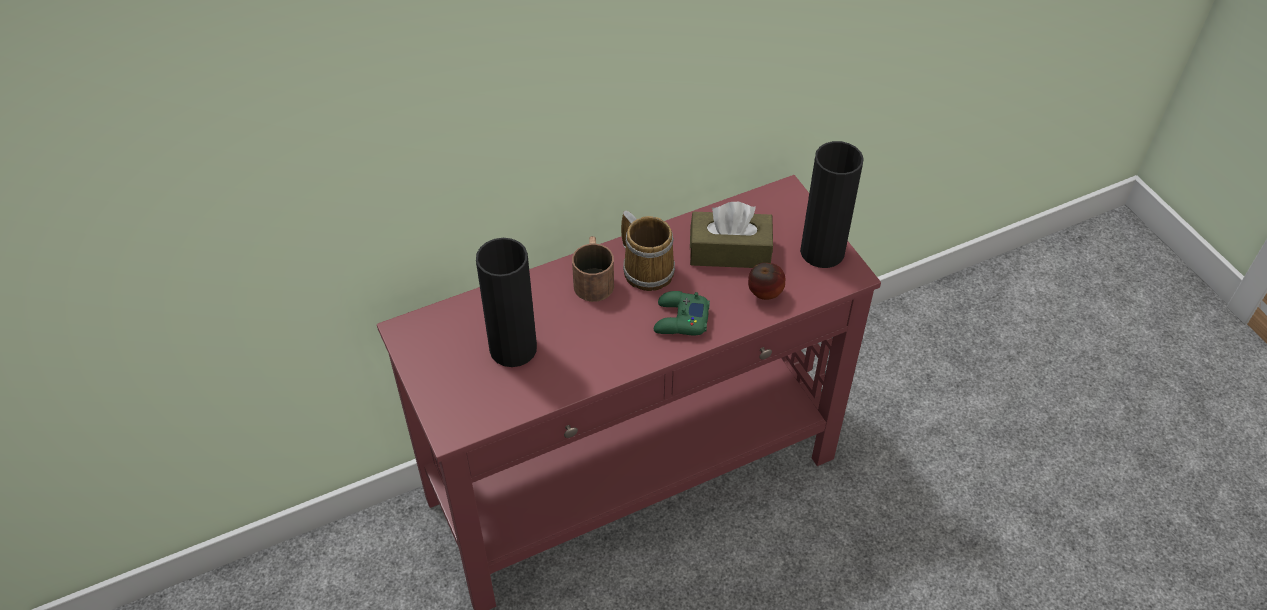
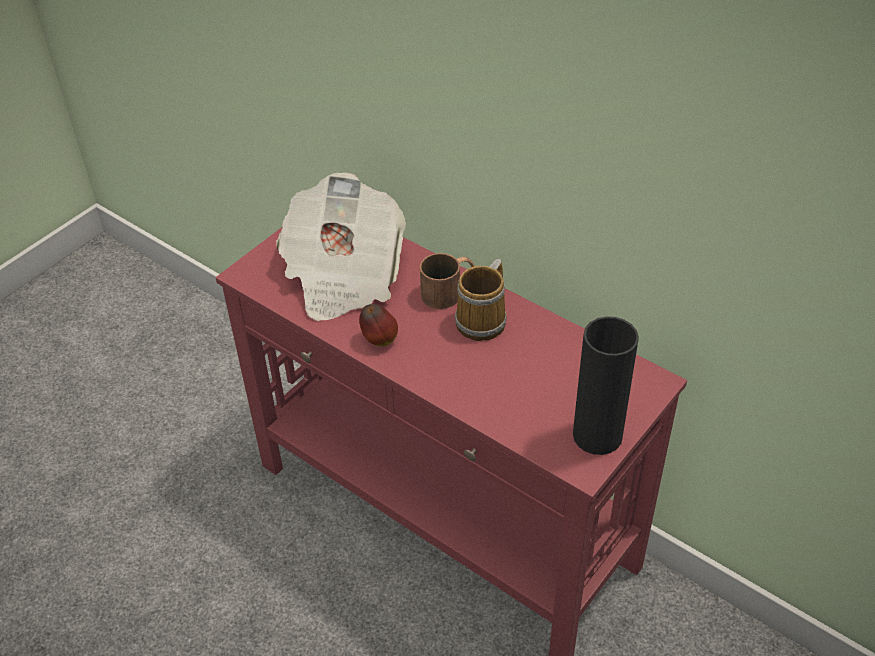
camera: 65 degrees right, 5 degrees down
black vase [476,238,537,367] -> newspaper [276,172,406,321]
green game controller [654,291,710,335] -> none
brown tissue box [690,202,773,268] -> none
apple [748,263,785,300] -> apple moved to [359,304,398,346]

